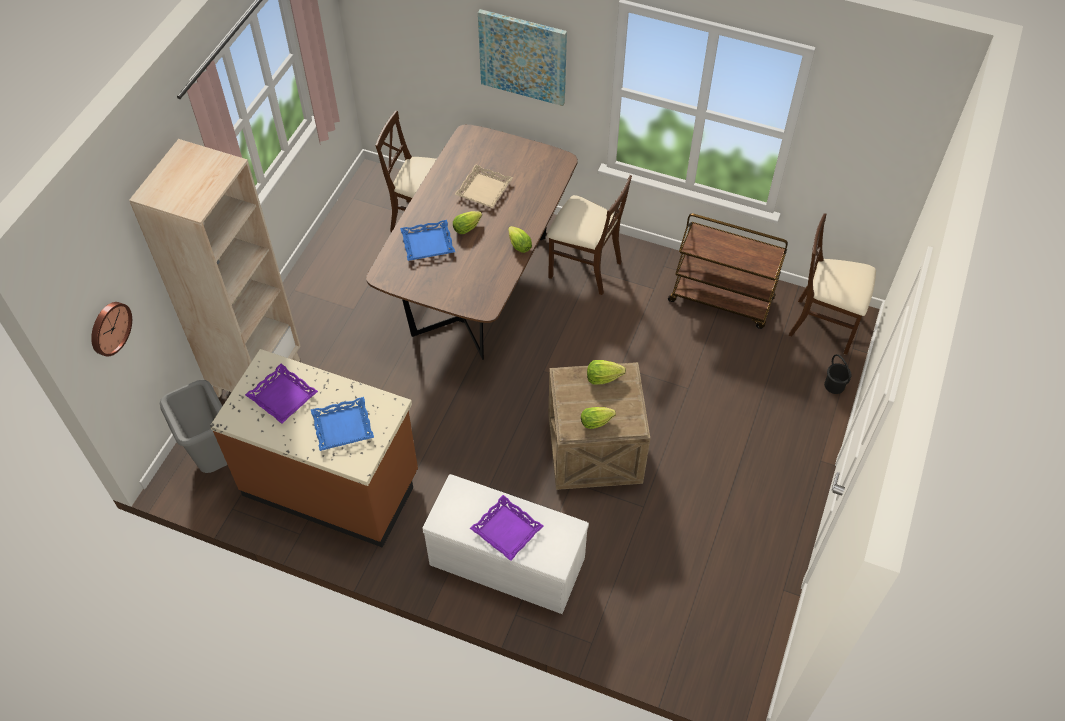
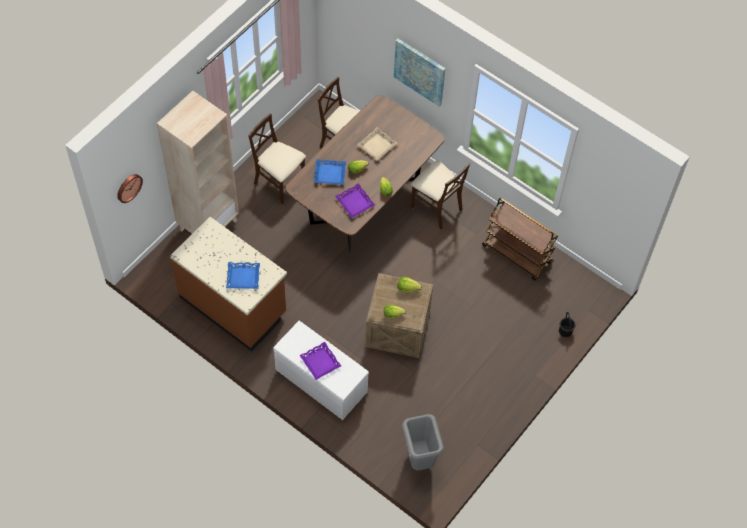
camera: 15 degrees right, 5 degrees up
grey trash can [159,380,227,473] -> grey trash can moved to [402,414,444,470]
purple tray [245,364,318,423] -> purple tray moved to [335,183,375,218]
beige chair [789,213,876,355] -> beige chair moved to [248,114,306,205]

